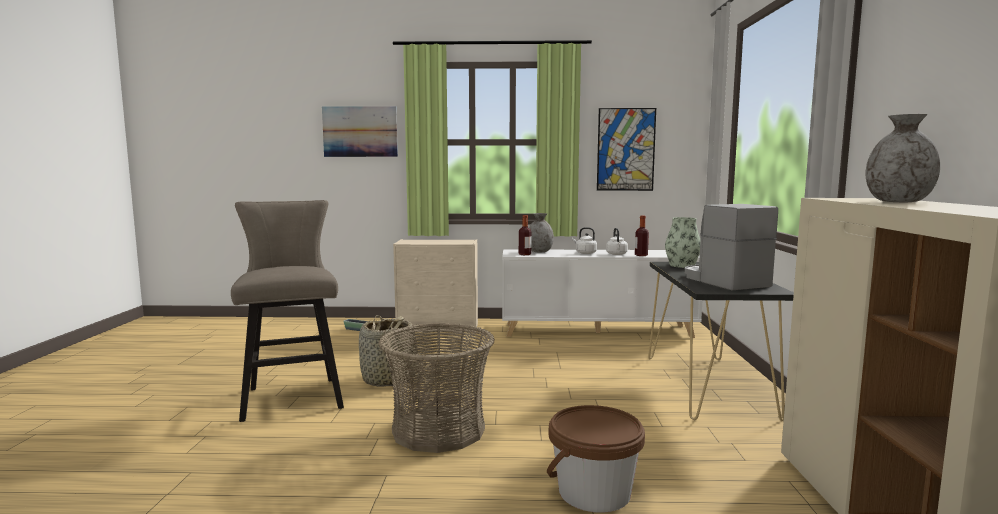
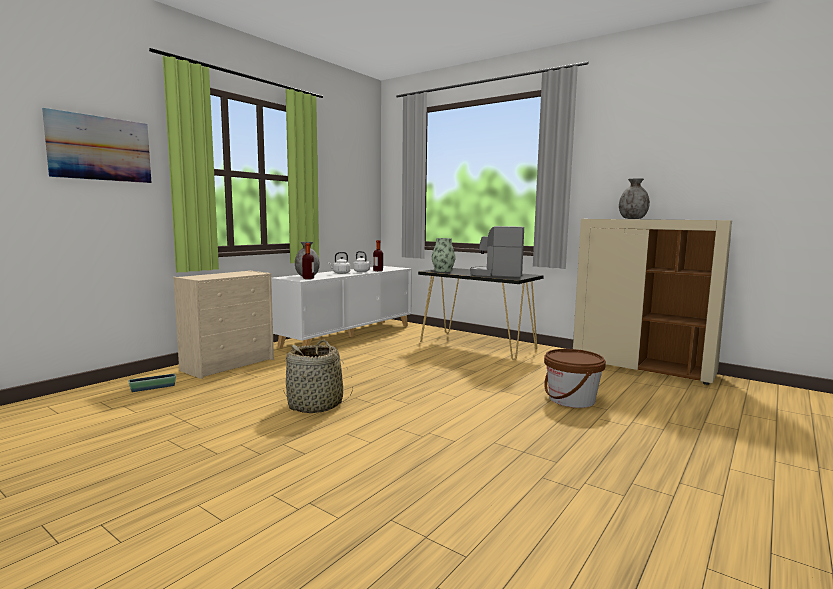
camera: 55 degrees left, 0 degrees up
beige stool [231,200,344,422] -> none
basket [378,323,495,453] -> none
picture [597,108,656,191] -> none

